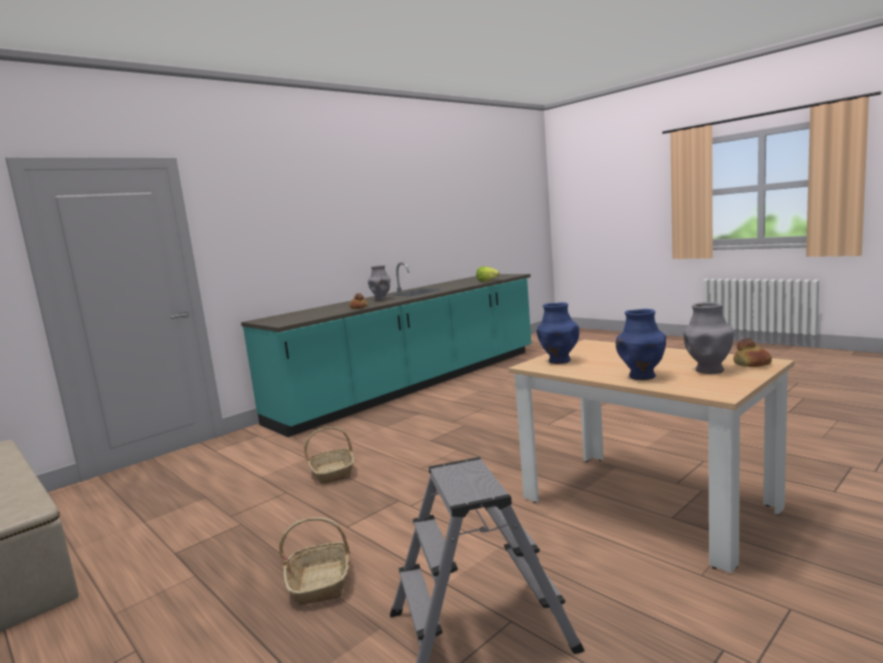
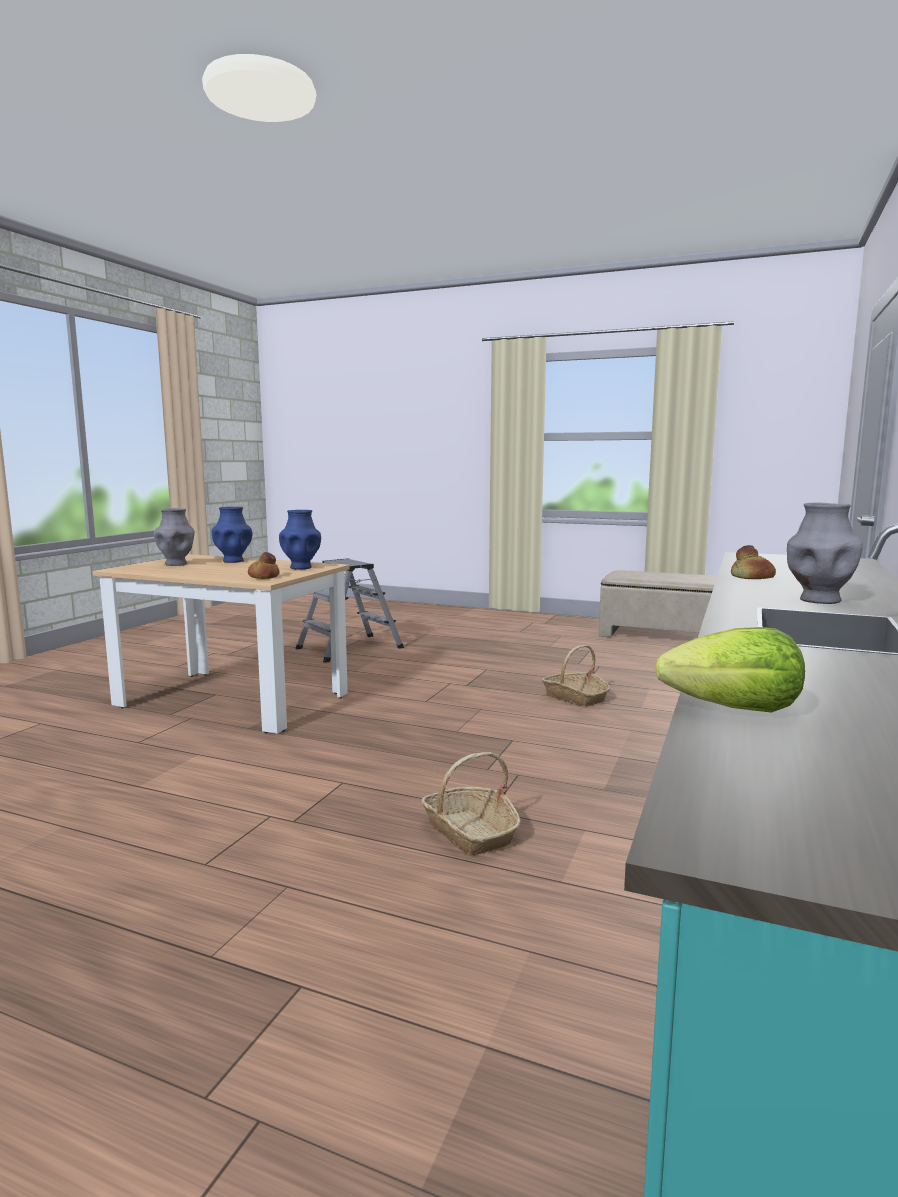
camera: 155 degrees right, 0 degrees up
basket [279,517,350,605] -> basket moved to [421,752,521,856]
bread [733,338,772,367] -> bread moved to [248,552,280,579]

